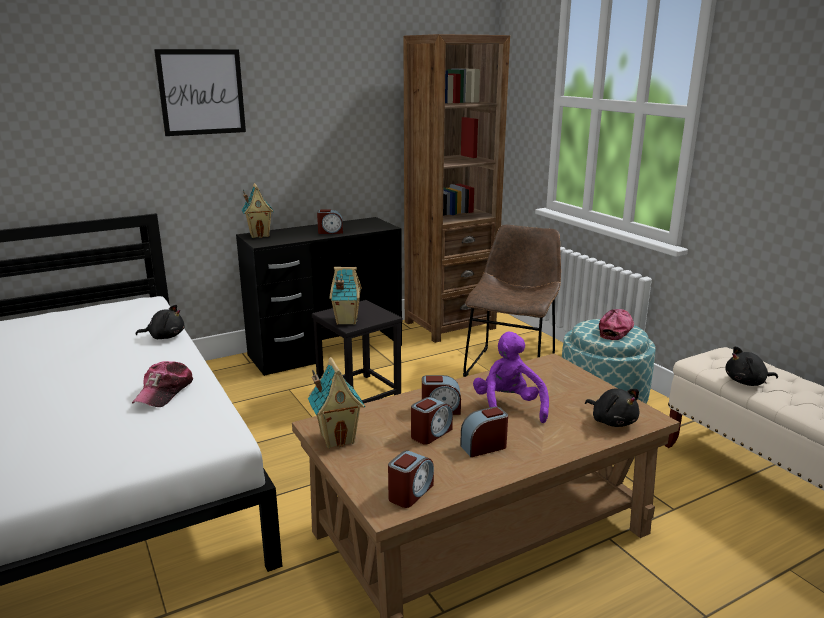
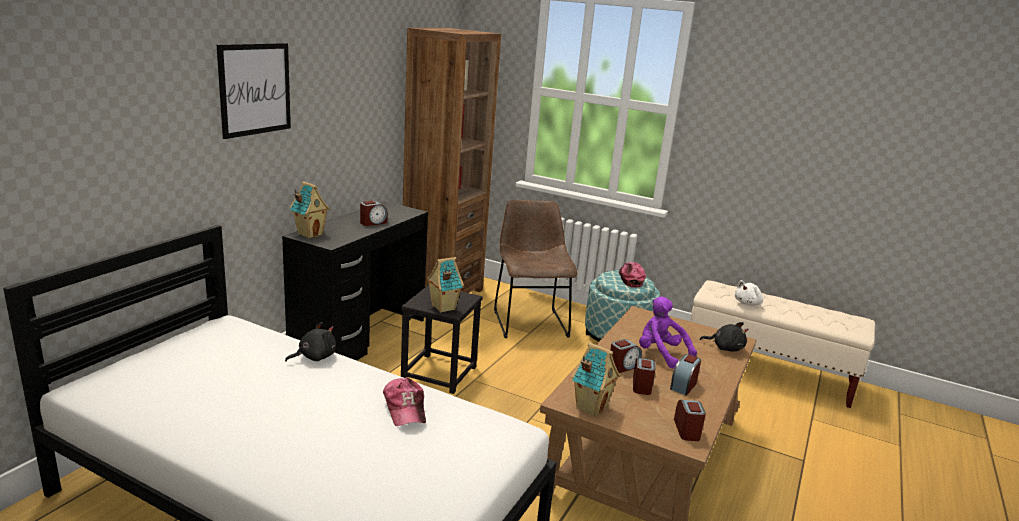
camera: 35 degrees left, 0 degrees up
black plush toy [725,346,778,386] -> white plush toy [735,280,763,306]

